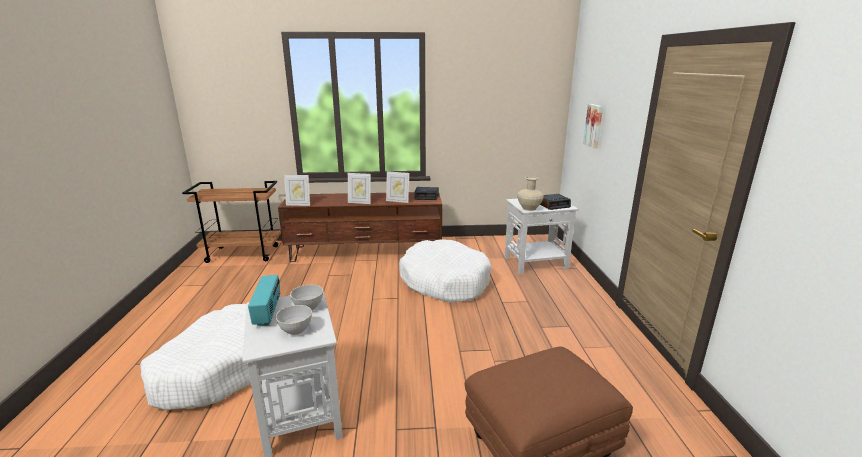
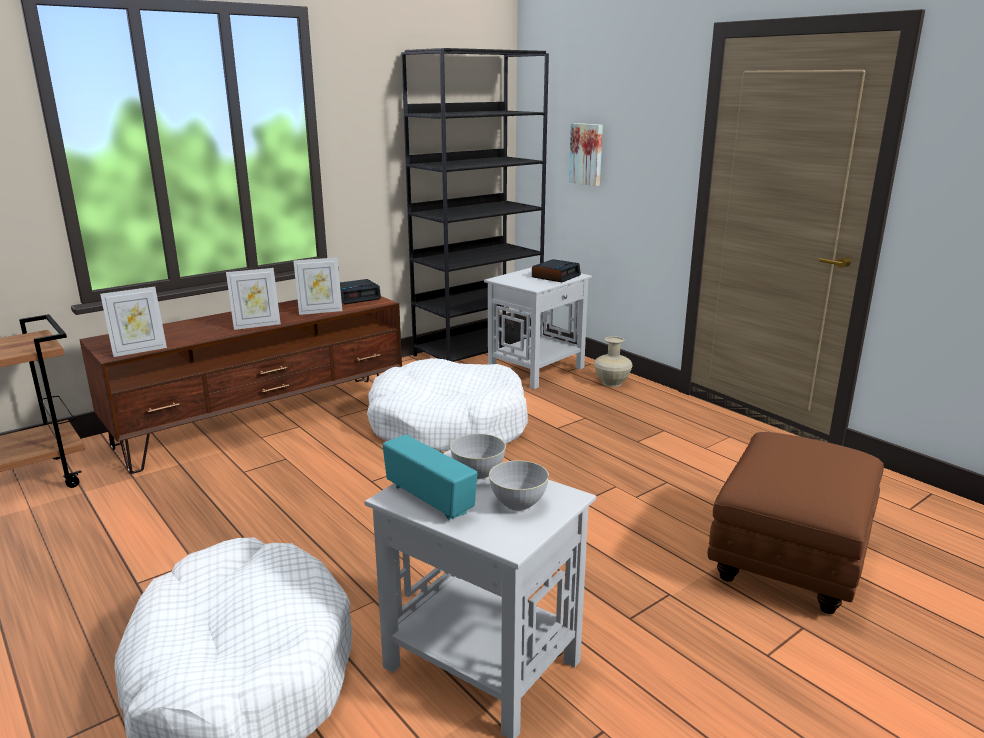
camera: 35 degrees left, 0 degrees up
beige vase [517,176,544,211] -> beige vase moved to [594,336,633,387]
none -> black bookcase [401,48,549,362]

